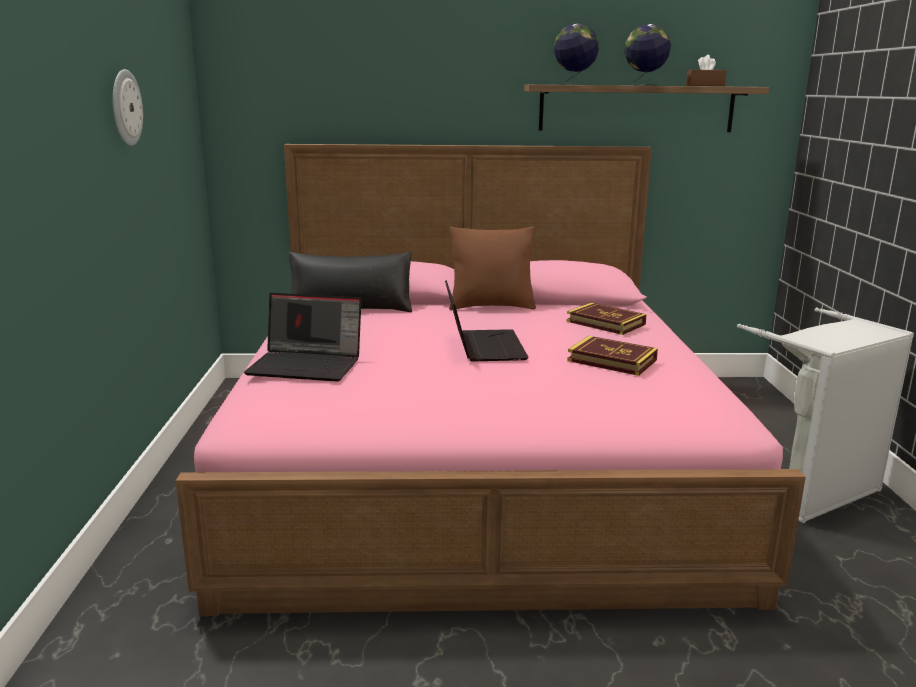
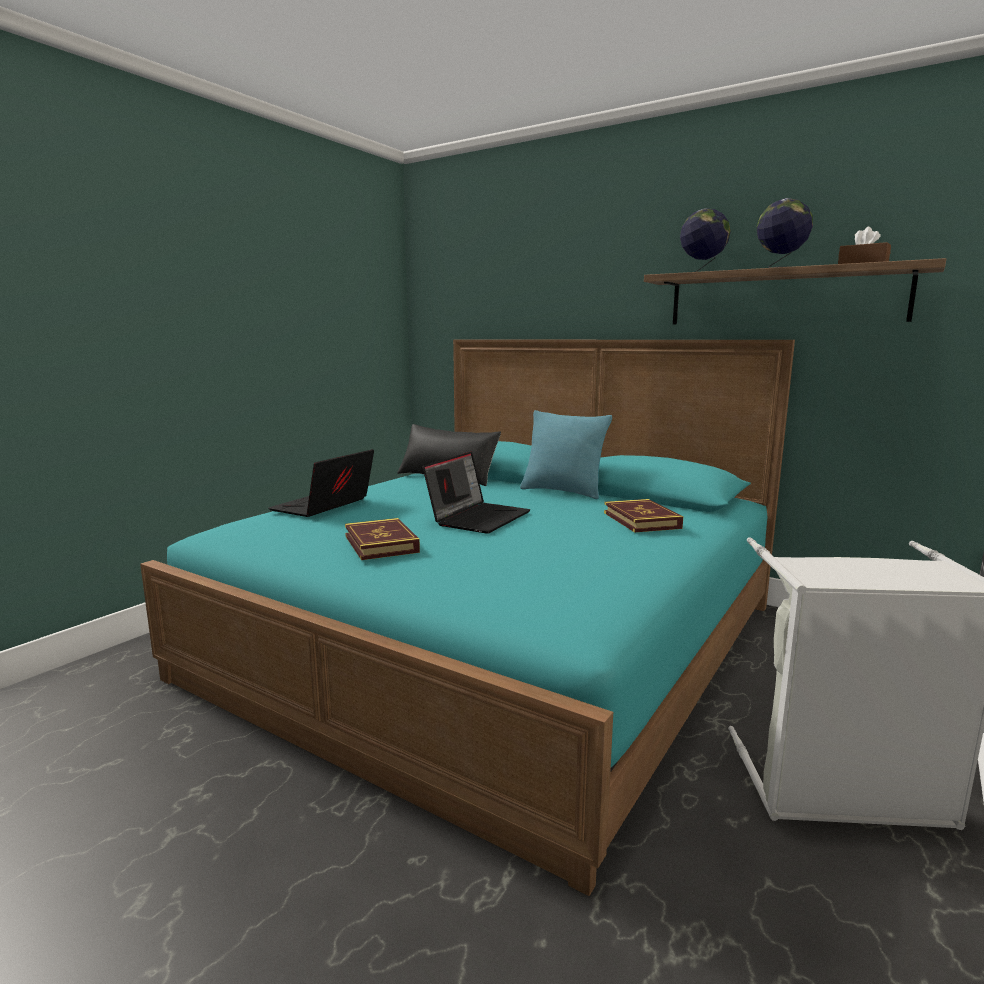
camera: 35 degrees right, 5 degrees down
wall clock [113,69,143,146] -> none
pink bed [176,144,806,616] -> turquoise bed [140,339,795,896]
laptop [244,293,361,382] -> laptop turned 75 degrees clockwise [268,449,374,517]
brown pillow [449,226,536,310] -> turquoise pillow [520,410,612,499]
book [567,336,658,376] -> book moved to [345,518,420,560]

